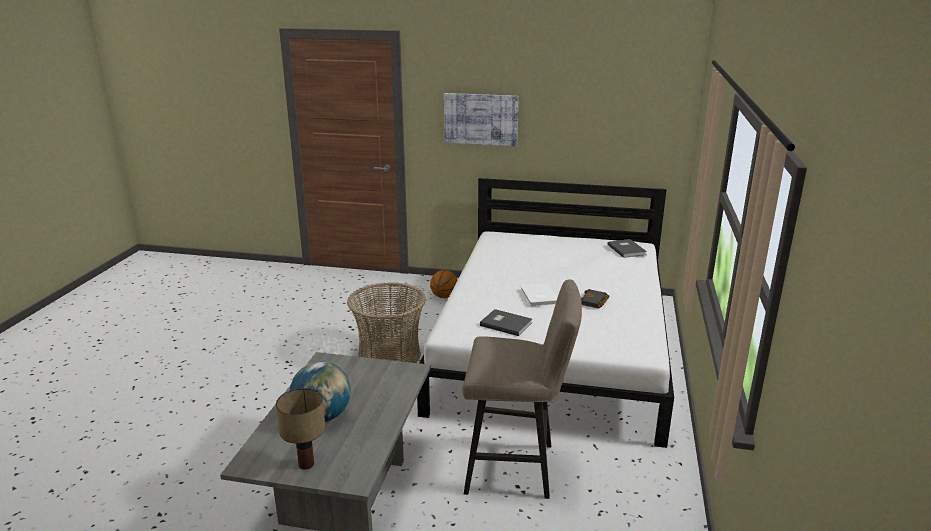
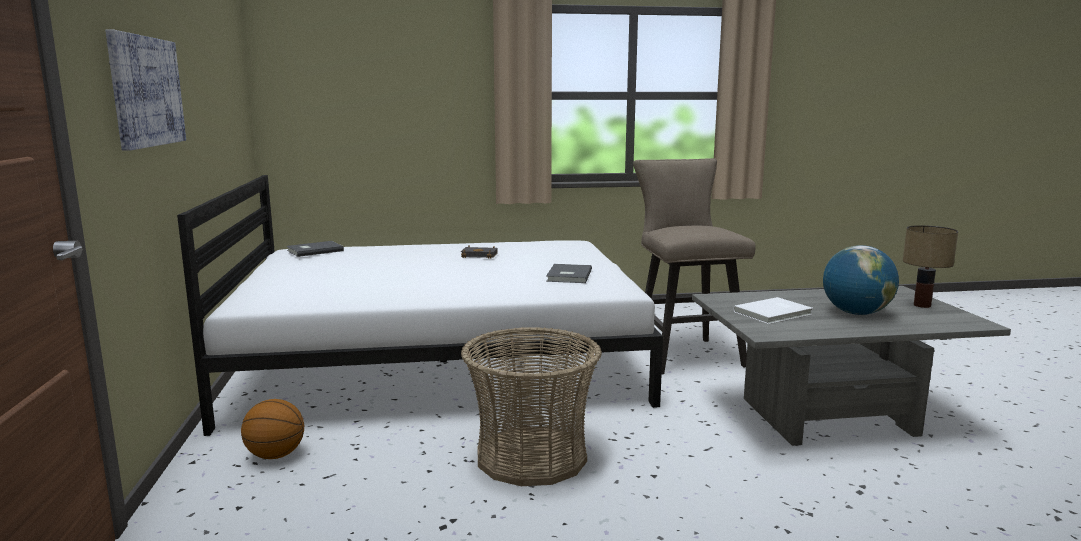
camera: 110 degrees left, 10 degrees down
white book [521,283,558,306] -> white book moved to [733,297,813,324]

